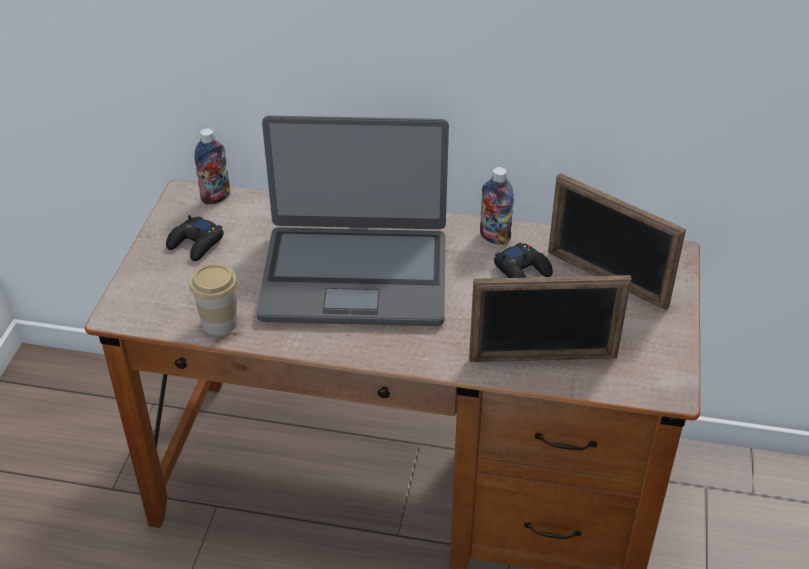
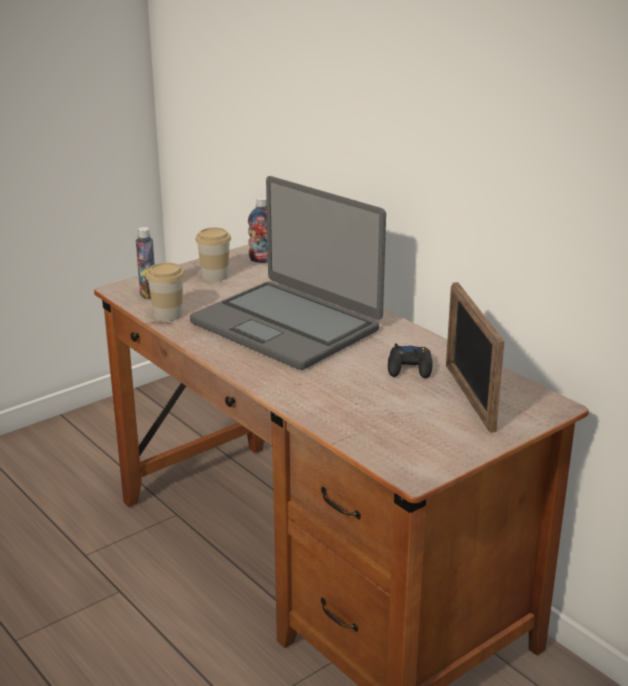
camera: 40 degrees right, 15 degrees down
black game controller [166,215,223,261] -> cup [196,227,231,282]
picture frame [469,275,631,362] -> none
bottle [480,167,514,245] -> bottle moved to [136,227,155,299]

